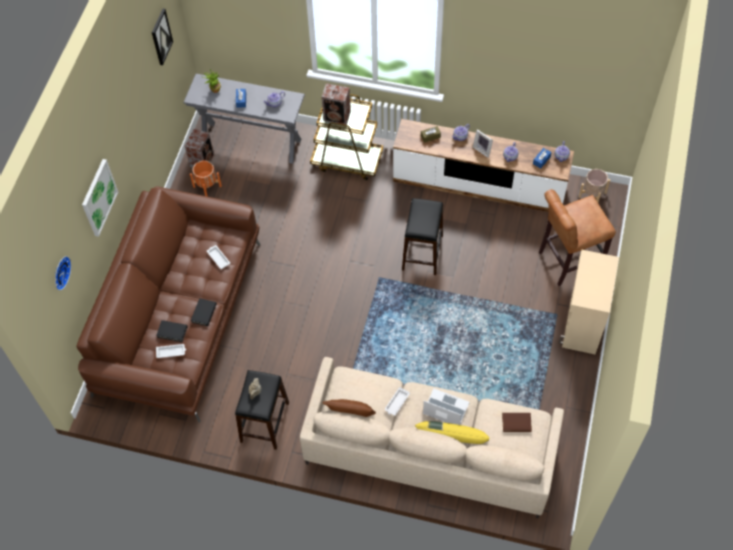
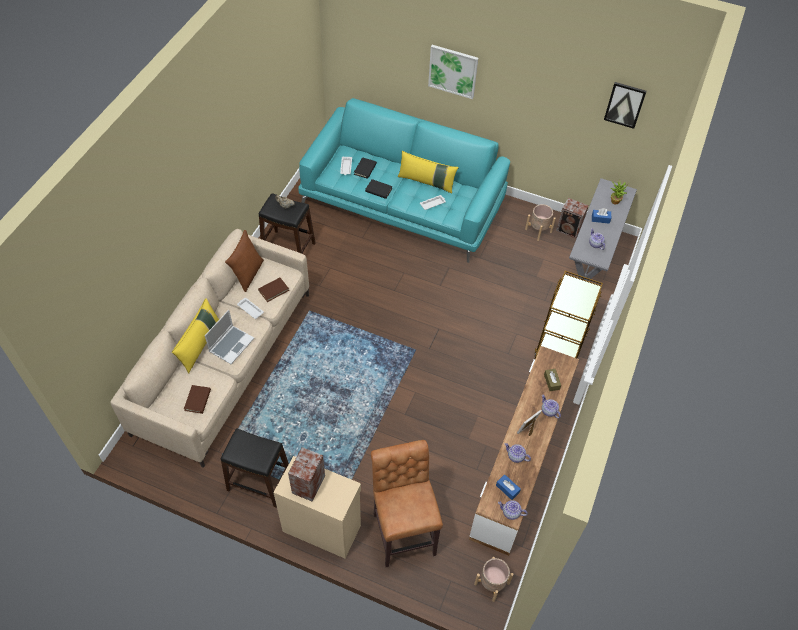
camera: 95 degrees right, 5 degrees down
wall clock [55,256,71,290] -> none
brown sofa [76,186,260,423] -> turquoise sofa [298,98,510,263]
orange planter [190,160,222,197] -> beige planter [525,204,556,241]
speaker [322,84,351,125] -> speaker moved to [288,447,325,502]
black stool [402,198,443,275] -> black stool moved to [221,428,289,508]
none -> brown book [258,277,289,302]
none -> yellow pillow [398,151,459,194]

